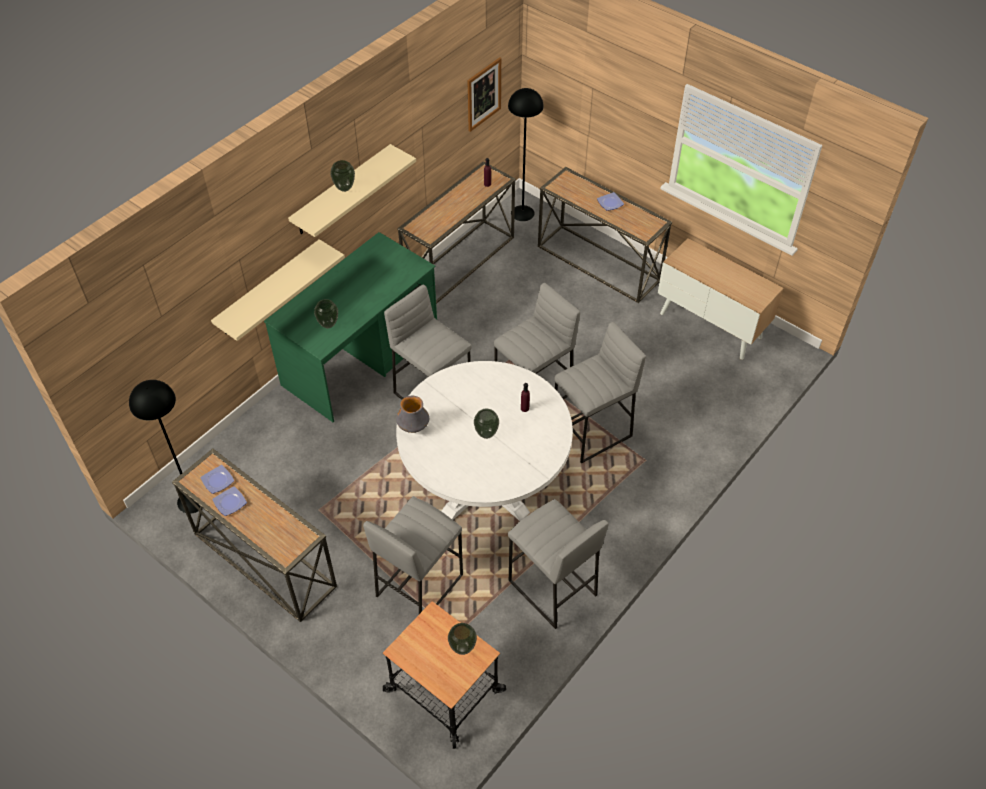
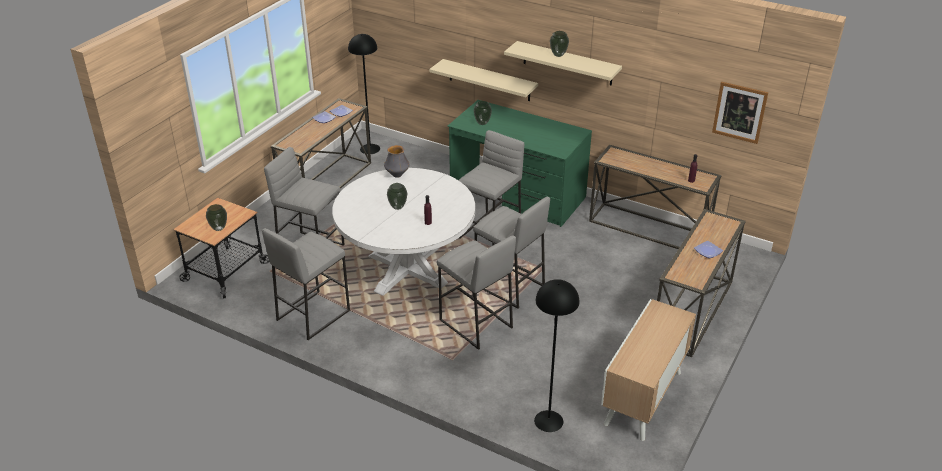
camera: 80 degrees right, 15 degrees down
black floor lamp [508,88,544,221] -> black floor lamp moved to [534,279,579,432]

